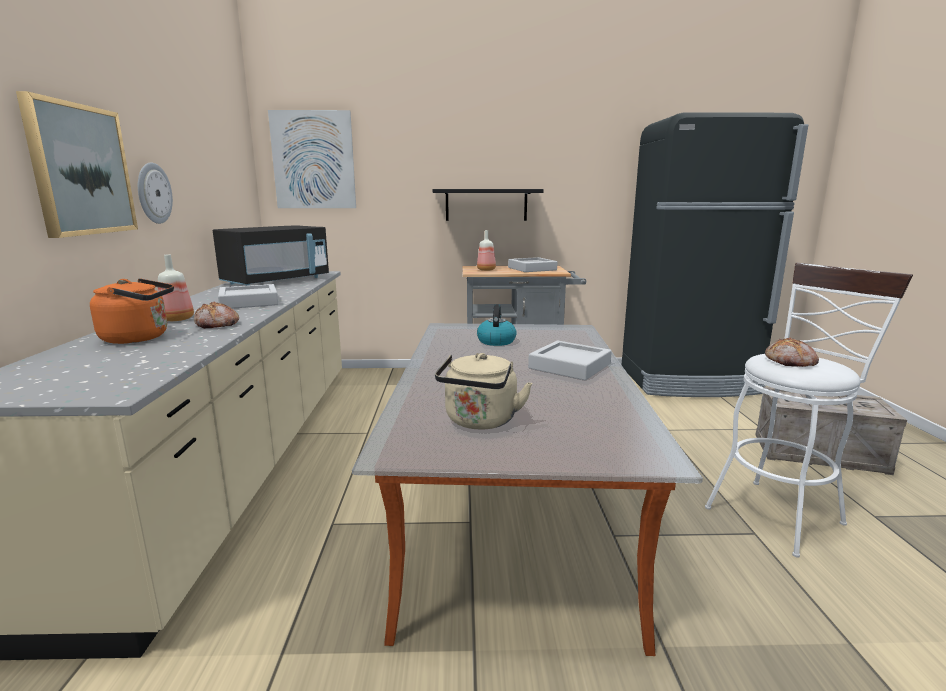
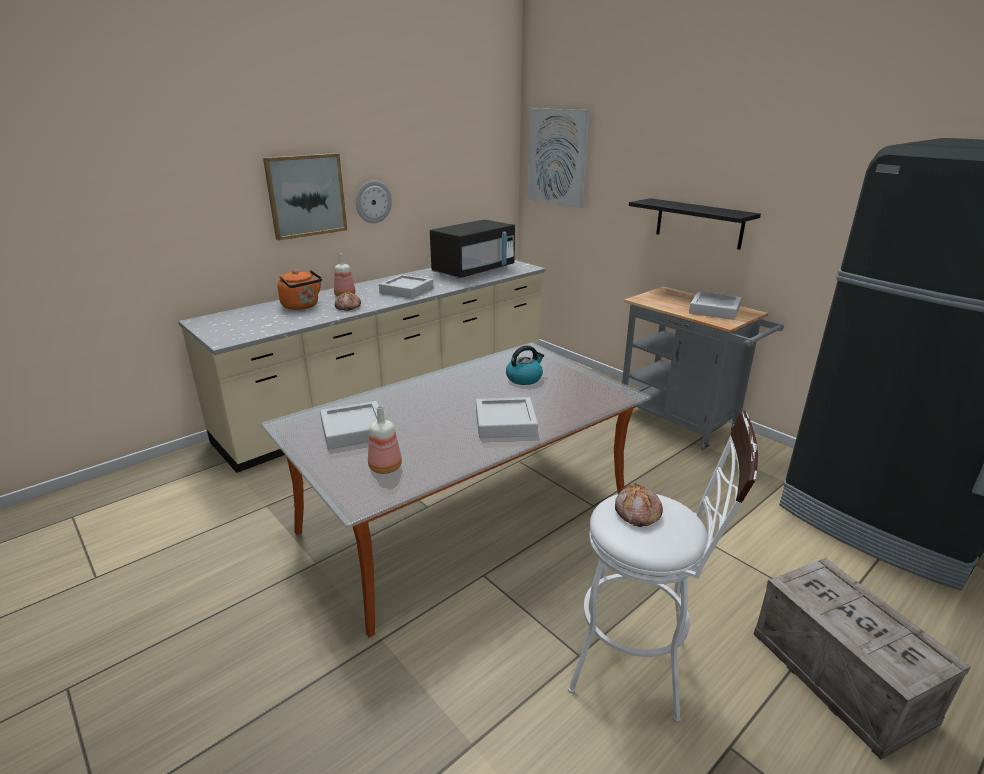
camera: 50 degrees right, 10 degrees up
black microwave [213,225,329,286] -> black microwave turned 45 degrees counterclockwise [430,219,515,279]
beige kettle [435,353,532,430] -> grey tray [320,401,379,449]
bottle [477,230,496,271] -> bottle moved to [368,406,402,474]

